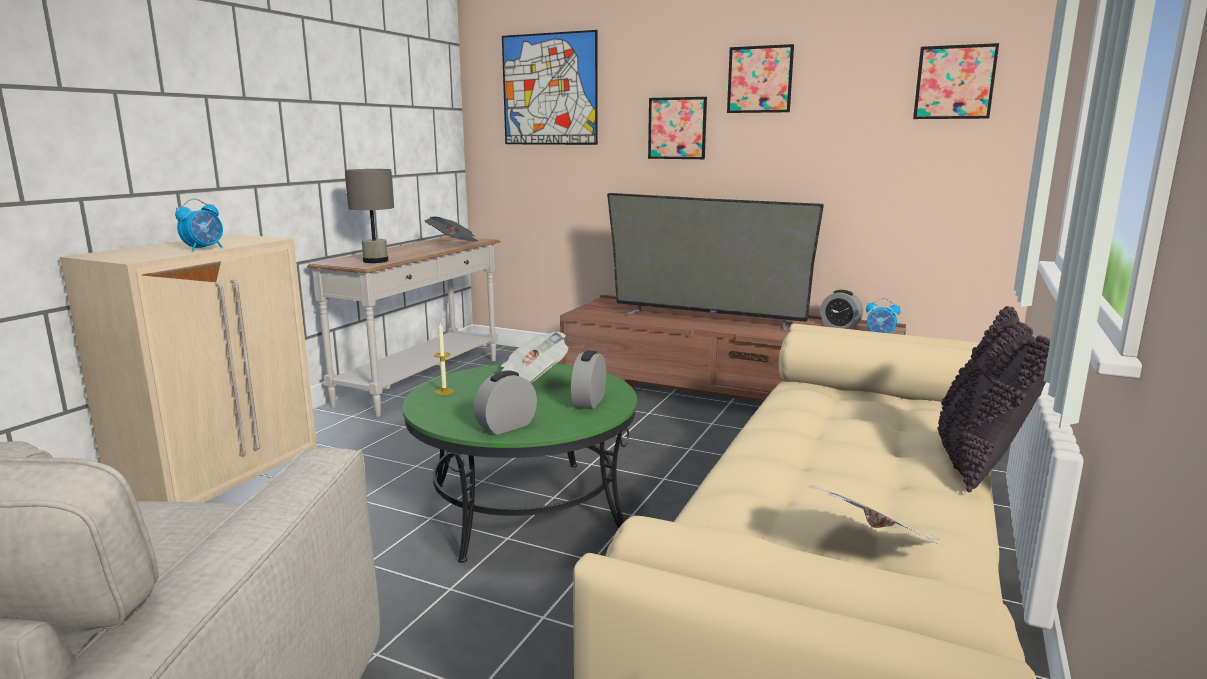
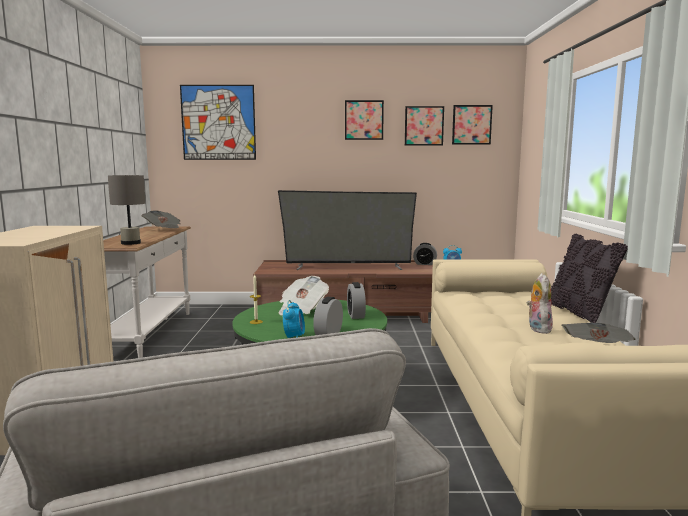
camera: 25 degrees left, 5 degrees down
alarm clock [175,198,223,252] -> alarm clock moved to [283,300,305,338]
picture [648,97,707,159] -> picture moved to [405,106,444,146]
none -> plush toy [527,273,553,334]

